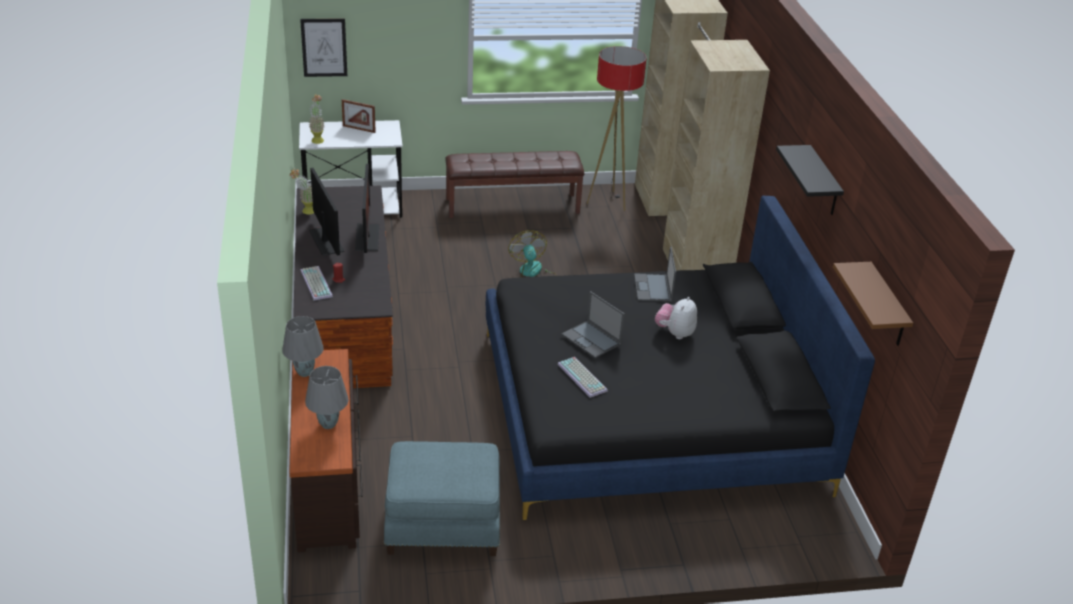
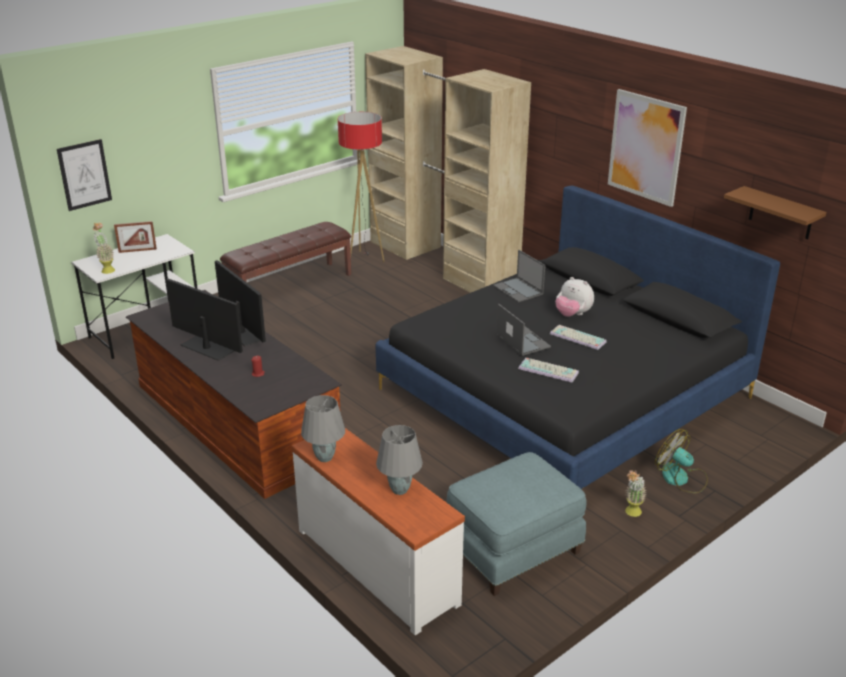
camera: 30 degrees left, 5 degrees down
brown dresser [289,349,363,553] -> white dresser [291,428,465,635]
potted plant [290,169,314,214] -> potted plant moved to [625,470,647,517]
keyboard [300,266,333,301] -> keyboard moved to [550,325,607,350]
fan [508,230,556,277] -> fan moved to [655,429,708,493]
laptop [562,291,625,358] -> laptop turned 135 degrees counterclockwise [496,304,551,356]
plush toy [655,297,697,339] -> plush toy turned 45 degrees counterclockwise [555,277,594,317]
black shelf [776,145,844,215] -> picture [608,89,687,207]

